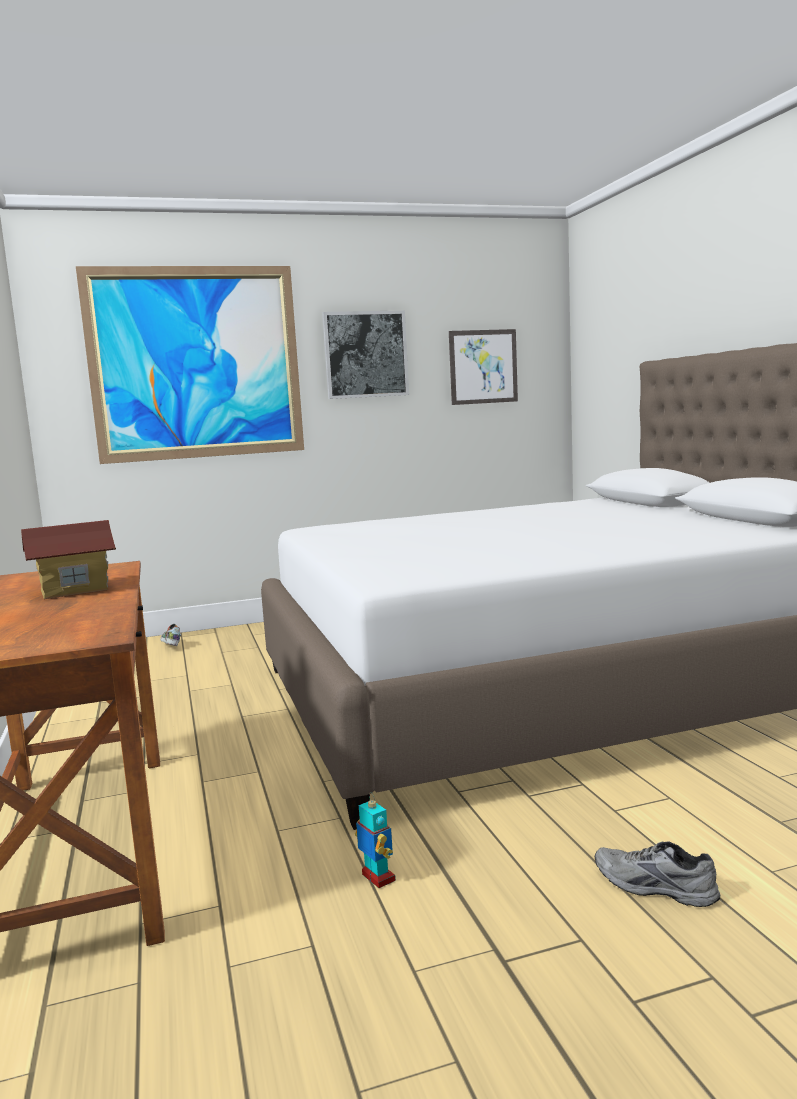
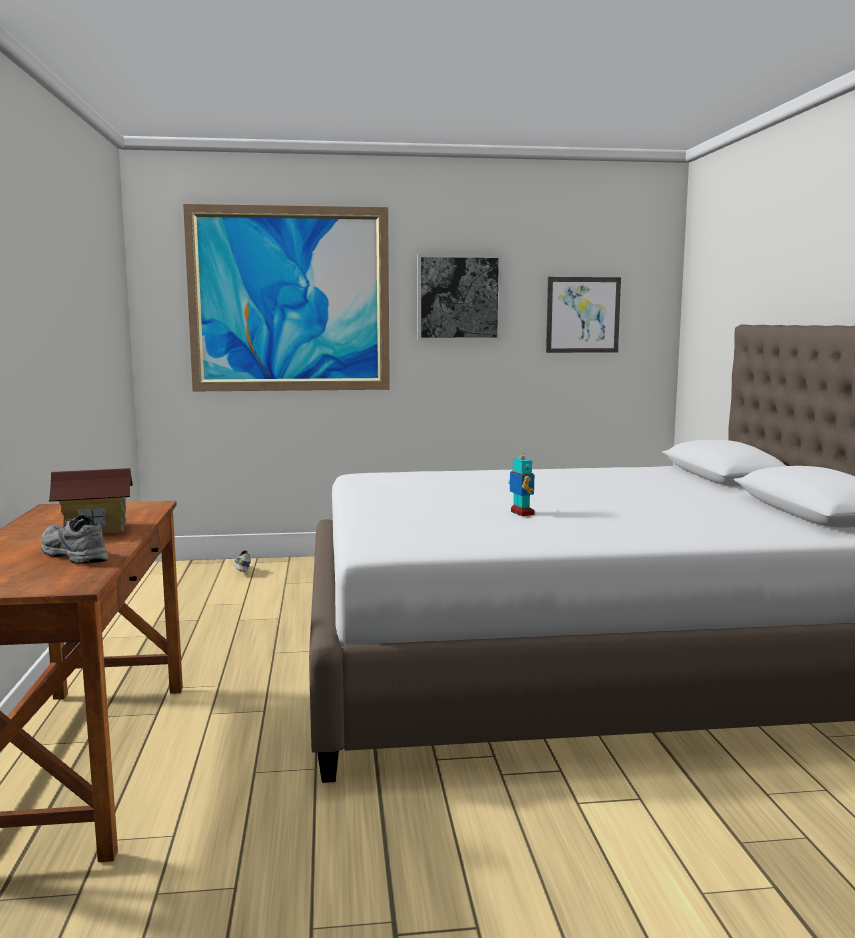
camera: 10 degrees right, 0 degrees up
toy robot [355,792,396,888] -> toy robot moved to [508,449,535,516]
grey shoe [595,842,720,907] -> grey shoe moved to [41,515,108,564]

